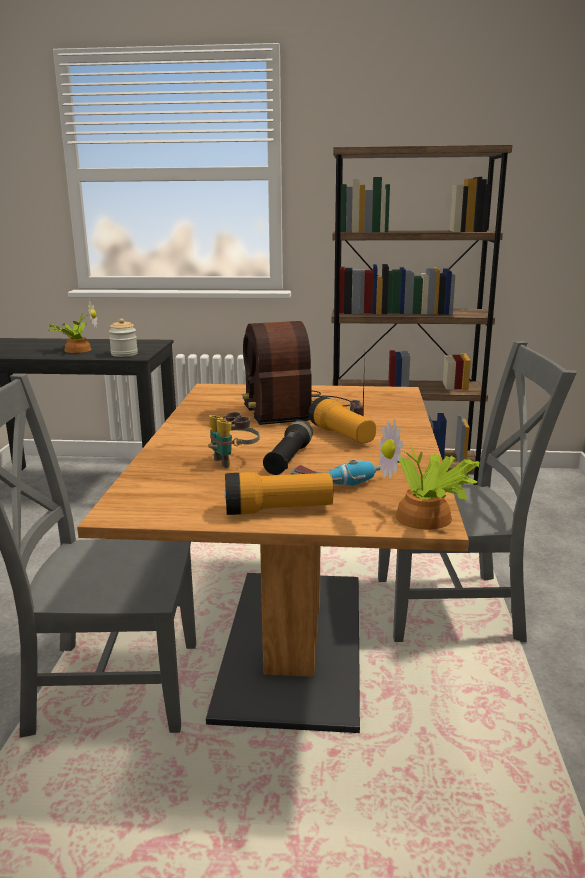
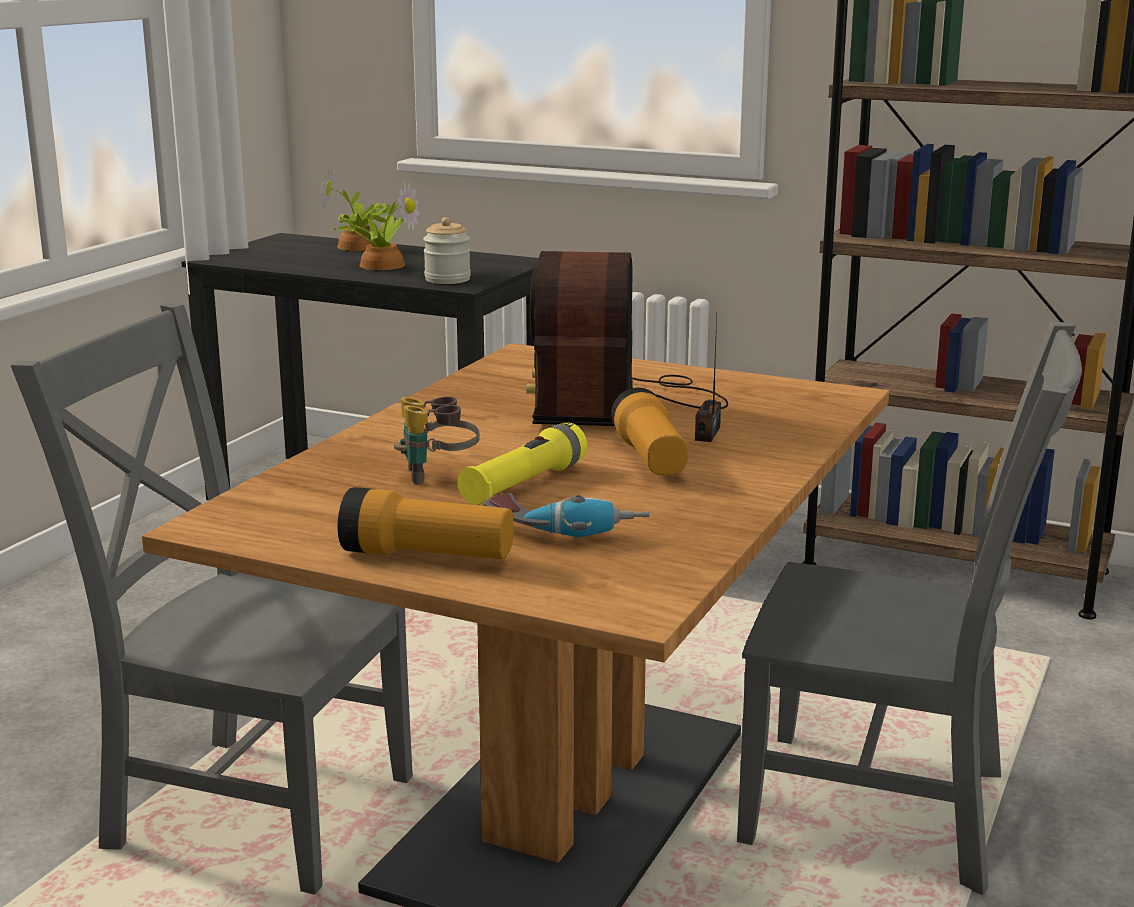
camera: 20 degrees right, 0 degrees up
black flashlight [263,420,313,475] -> yellow flashlight [458,422,587,505]
potted plant [379,419,480,530] -> potted plant moved to [320,165,398,251]

